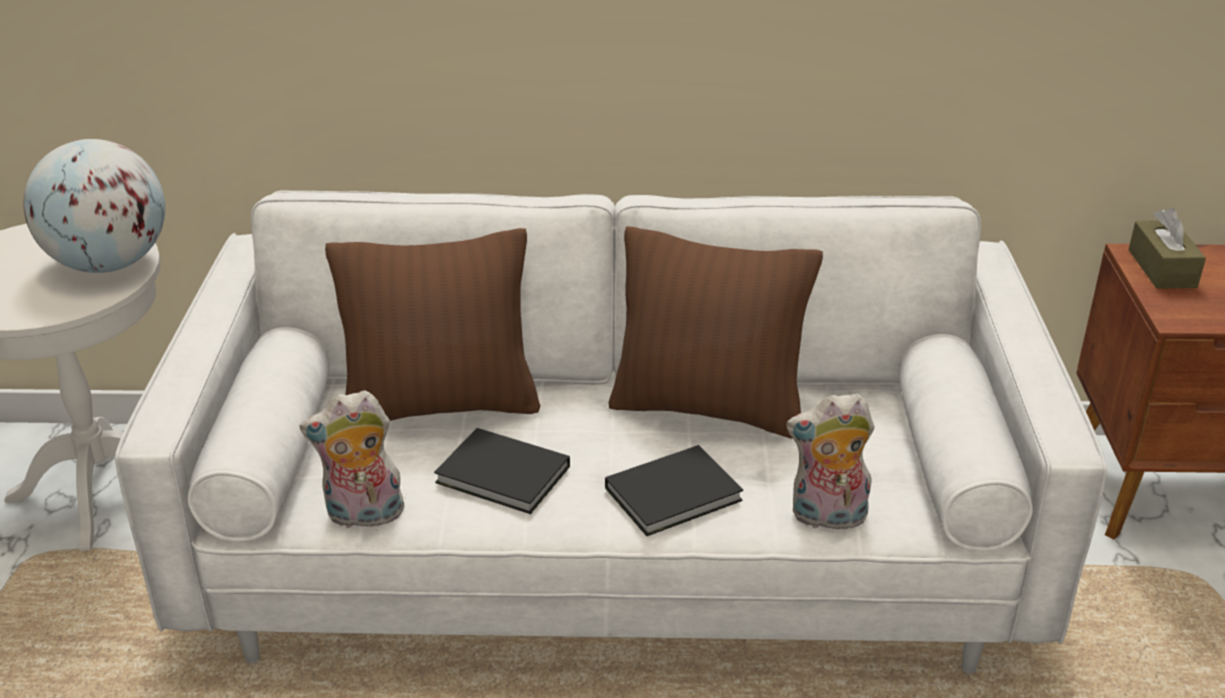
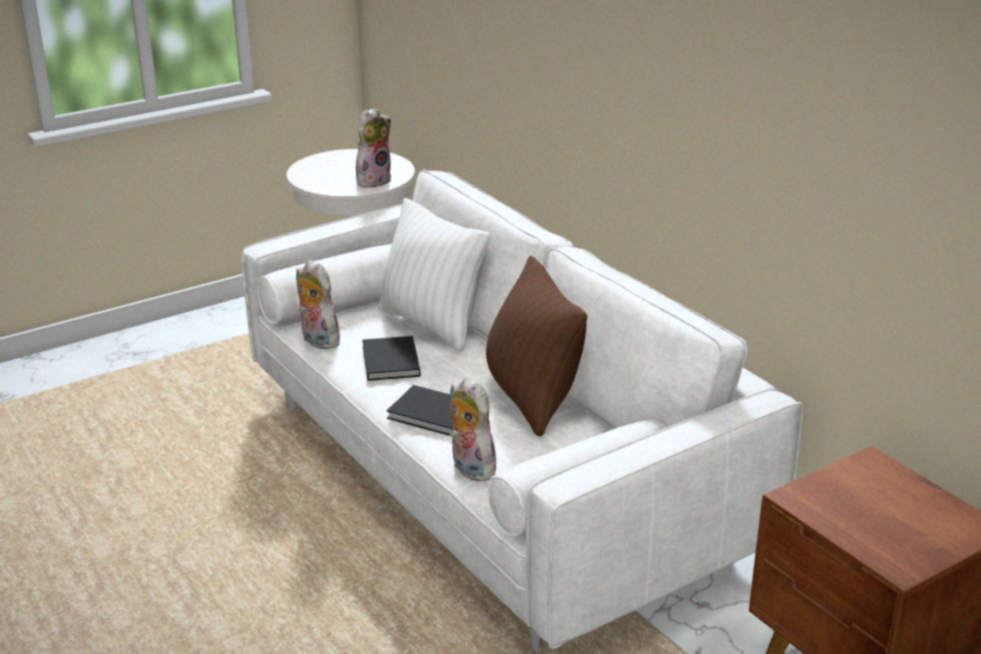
camera: 55 degrees right, 5 degrees down
globe [23,139,165,273] -> plush toy [356,107,391,188]
brown pillow [325,228,540,421] -> white pillow [378,198,491,351]
brown tissue box [1129,208,1206,289] -> none

